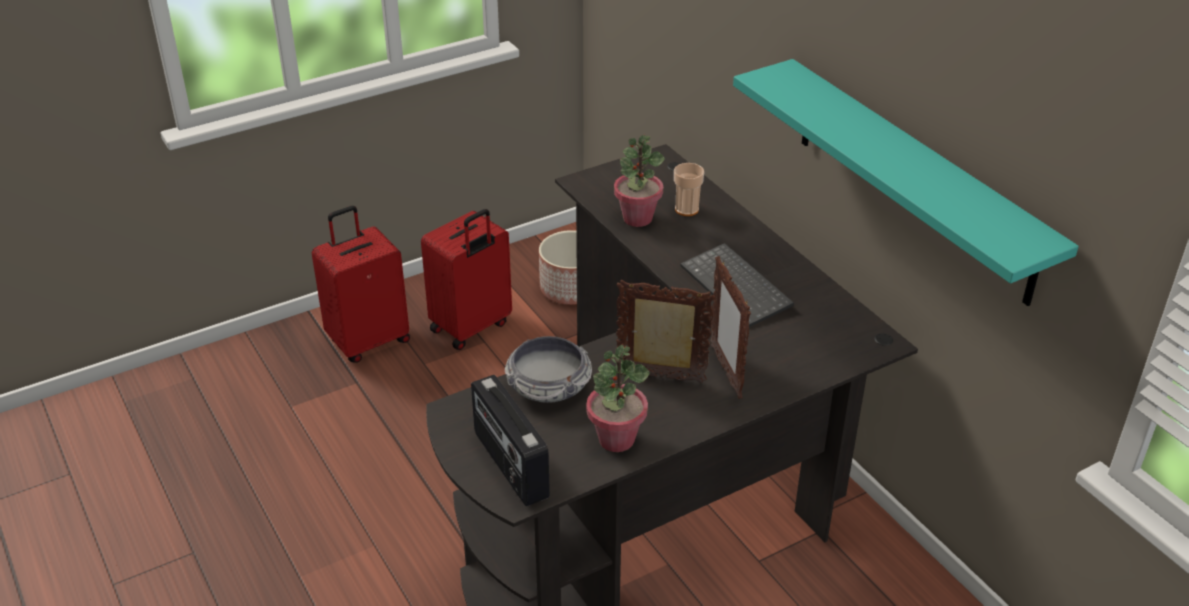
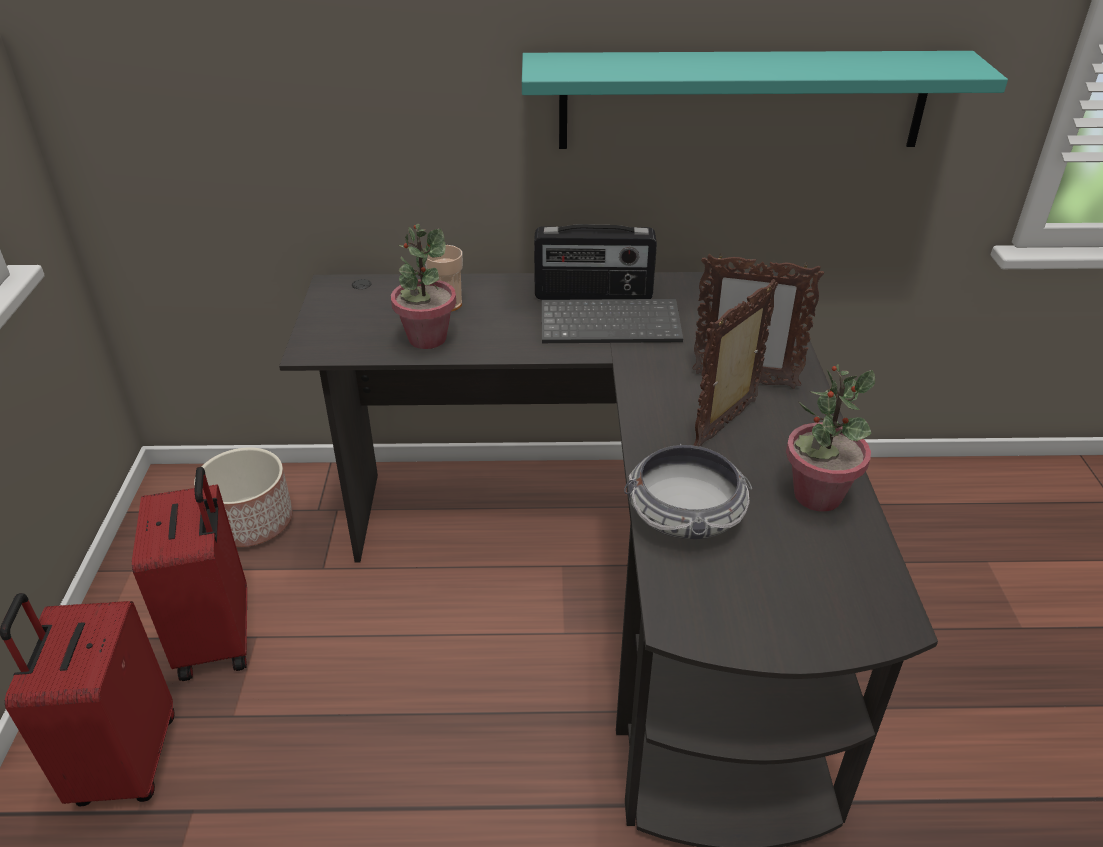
camera: 60 degrees left, 0 degrees up
radio [471,375,550,506] -> radio moved to [534,224,657,300]

